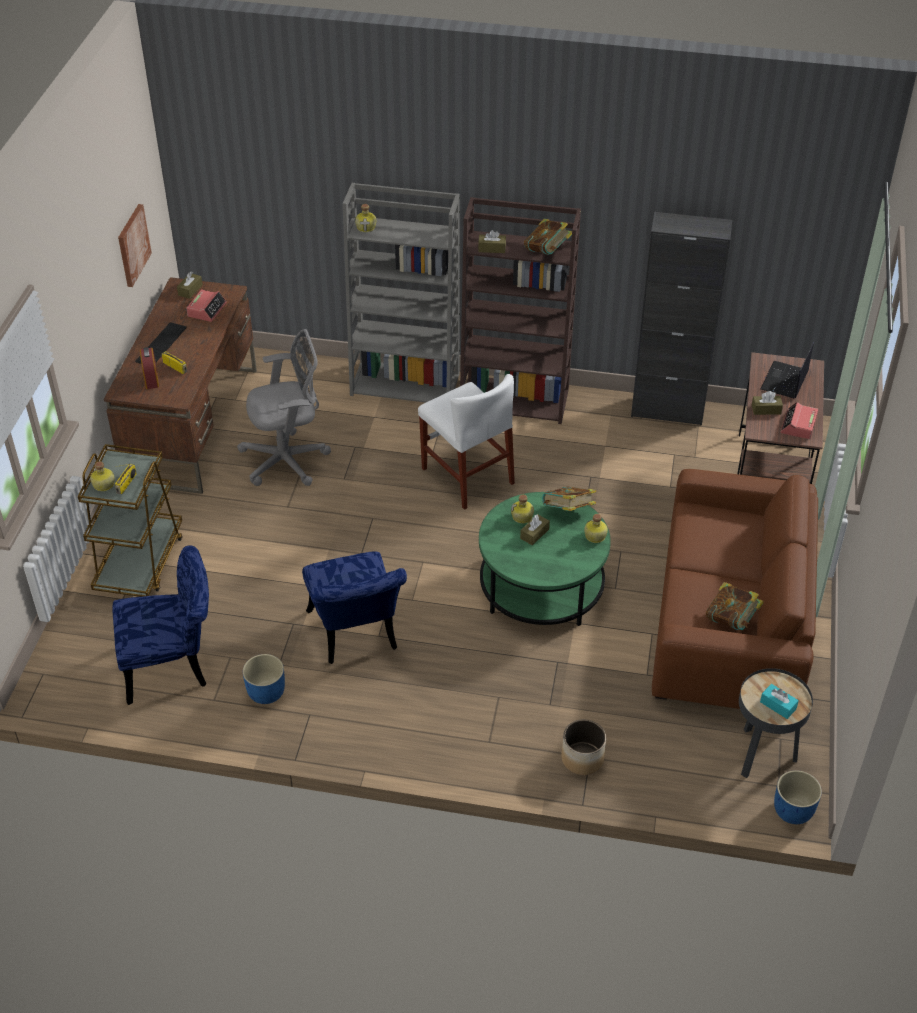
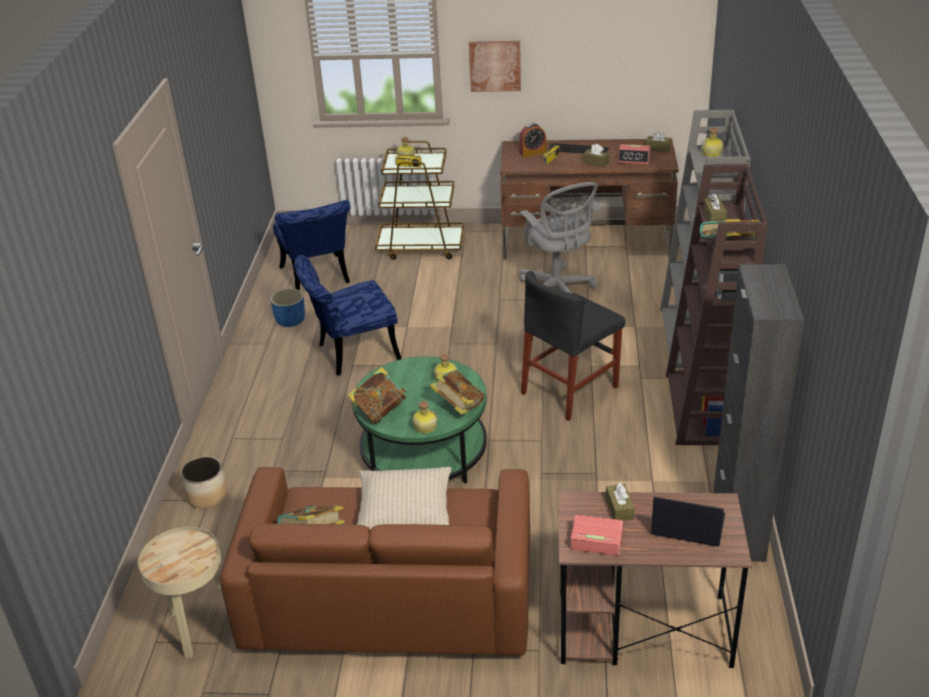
camera: 85 degrees right, 10 degrees down
picture [118,204,152,287] -> picture moved to [469,41,521,92]
white chair [418,374,515,510] -> black chair [521,271,625,421]
brown tissue box [520,514,550,545] -> brown tissue box moved to [583,144,609,167]
black side table [739,668,813,778] -> beige side table [138,527,224,658]
turquoise tissue box [760,684,799,719] -> none
blue planter [774,770,822,824] -> none
none -> book [347,367,407,424]
none -> beige pillow [357,467,452,530]

